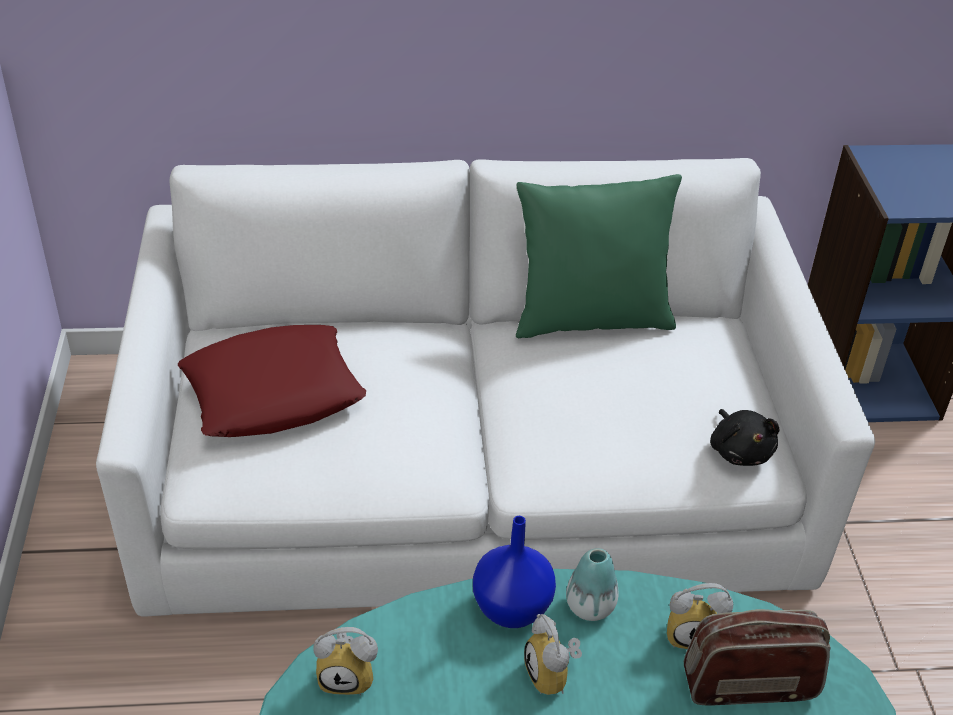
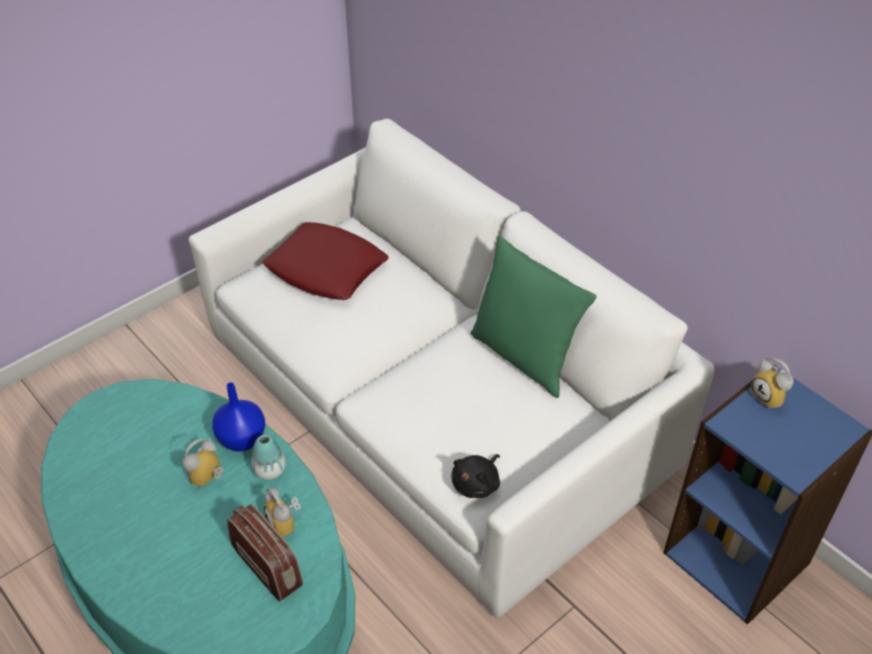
camera: 55 degrees right, 5 degrees up
alarm clock [313,627,378,695] -> alarm clock moved to [750,357,794,409]

